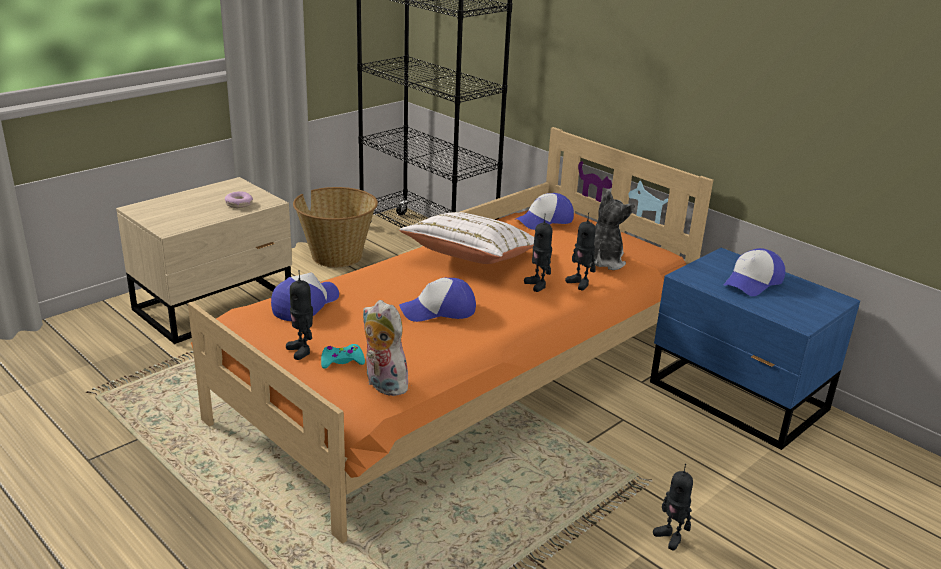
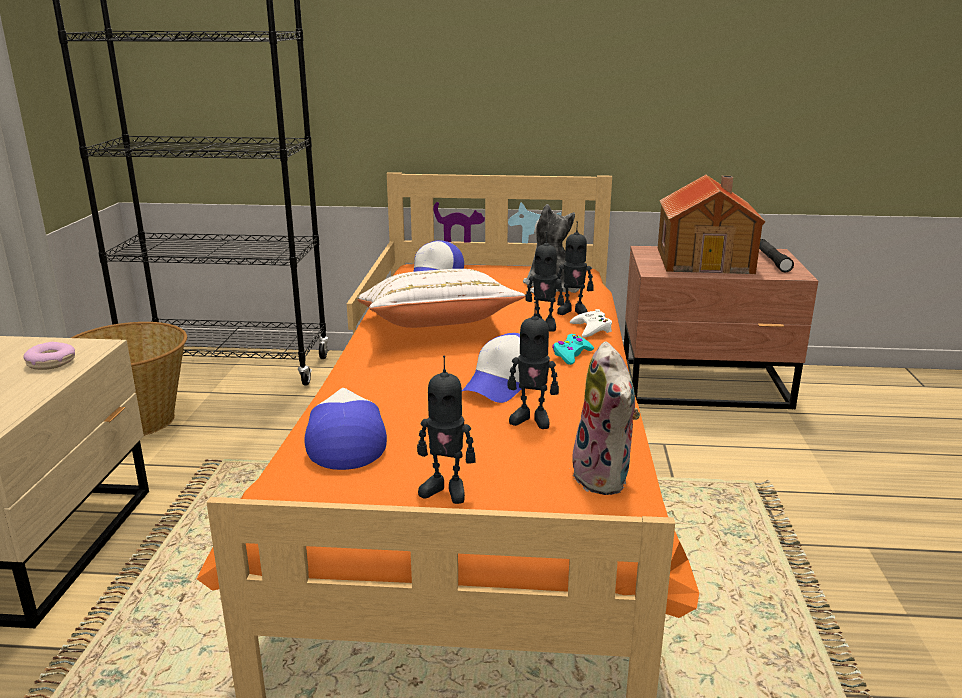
camera: 40 degrees left, 5 degrees down
turquoise game controller [321,344,365,369] -> turquoise game controller moved to [552,334,594,365]
plush toy [362,300,410,396] -> plush toy turned 105 degrees counterclockwise [567,341,640,495]
blue nightstand [650,248,860,450] -> brown nightstand [624,246,818,409]
toy robot [653,464,693,550] -> toy robot moved to [508,301,559,429]
cap [724,248,785,296] -> toy house [658,175,766,274]
none -> white game controller [570,309,612,337]
none -> black flashlight [759,239,794,273]

